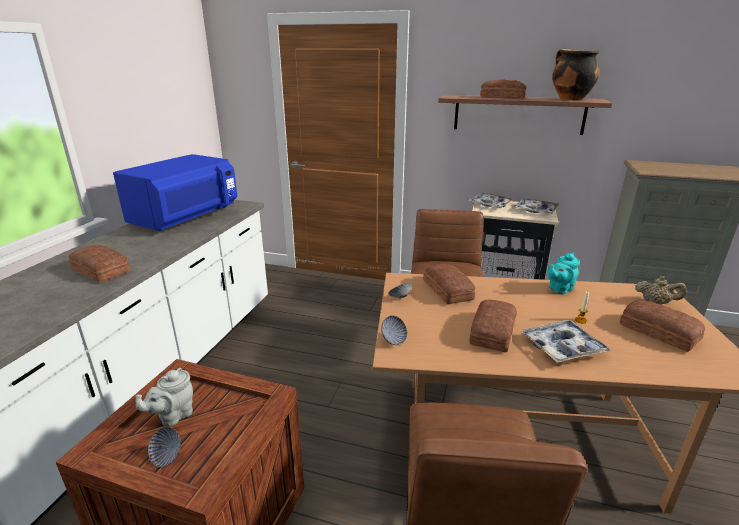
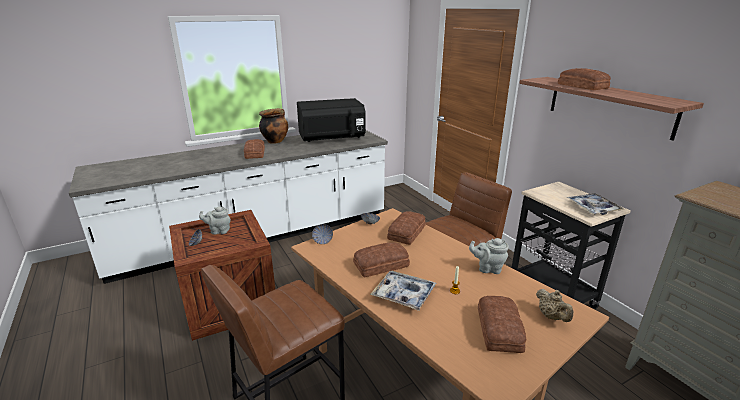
camera: 45 degrees right, 0 degrees up
blue microwave [113,154,237,231] -> black microwave [297,98,366,142]
tray [467,193,513,208] -> none
turquoise teapot [548,253,580,294] -> grey teapot [469,238,509,274]
cooking pot [552,49,599,101] -> cooking pot moved to [259,108,288,144]

